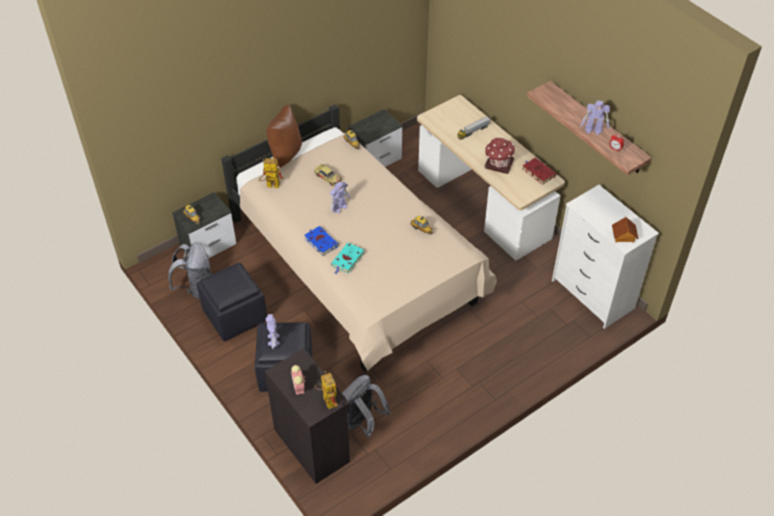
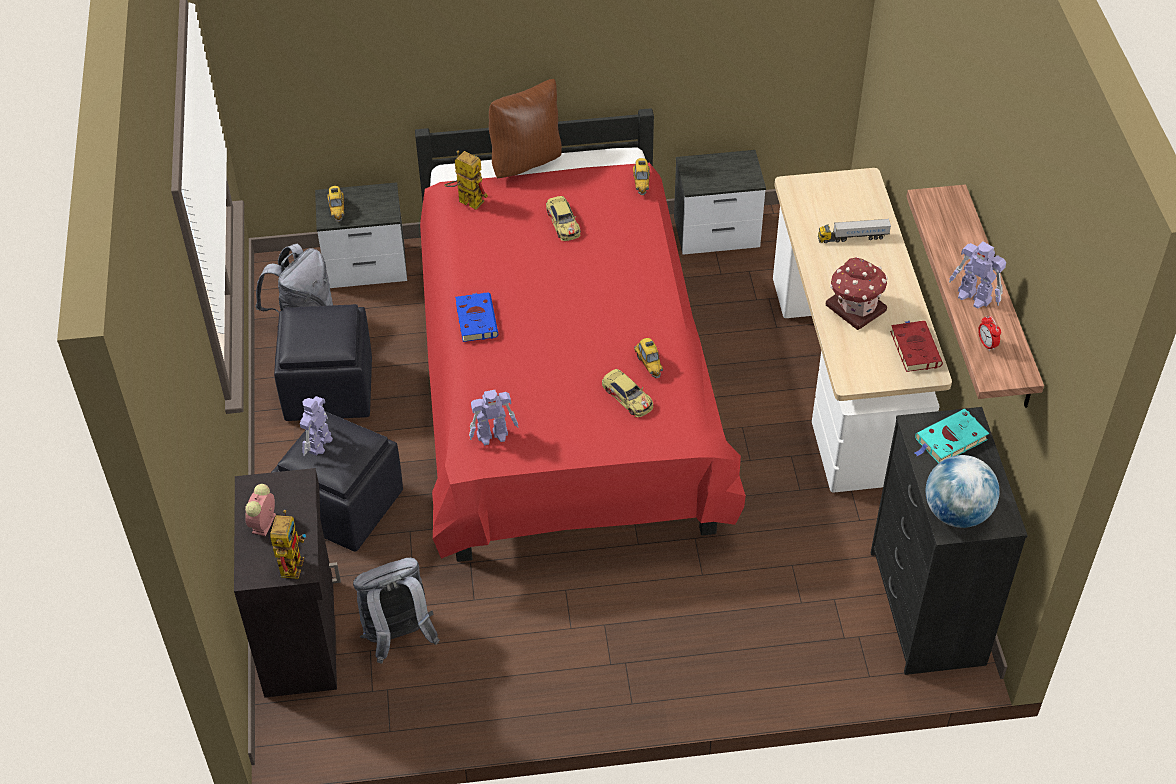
camera: 30 degrees right, 0 degrees up
beige bed [221,104,497,372] -> red bed [415,108,746,562]
toy robot [330,182,350,213] -> toy robot moved to [469,390,518,445]
turquoise book [331,243,364,274] -> turquoise book moved to [915,409,989,463]
white dresser [552,185,659,329] -> black dresser [871,407,1028,675]
toy house [612,217,639,243] -> globe [926,455,999,528]
none -> toy car [602,369,653,417]

